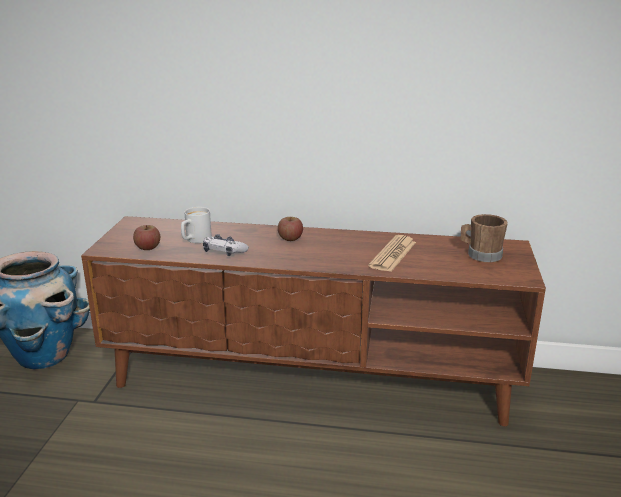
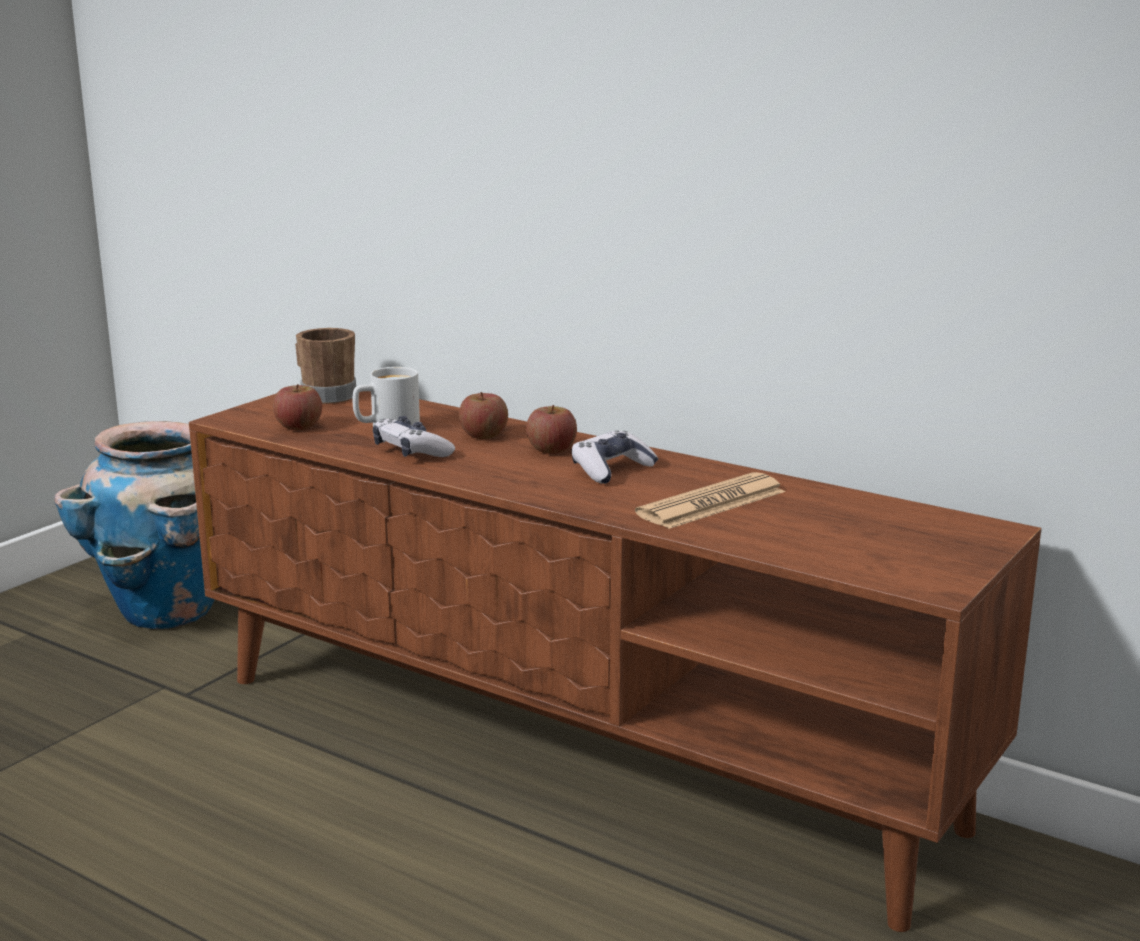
camera: 25 degrees right, 5 degrees down
brown mug [461,214,508,263] -> brown mug moved to [295,328,356,404]
none -> apple [459,392,508,439]
none -> game controller [571,430,659,484]

